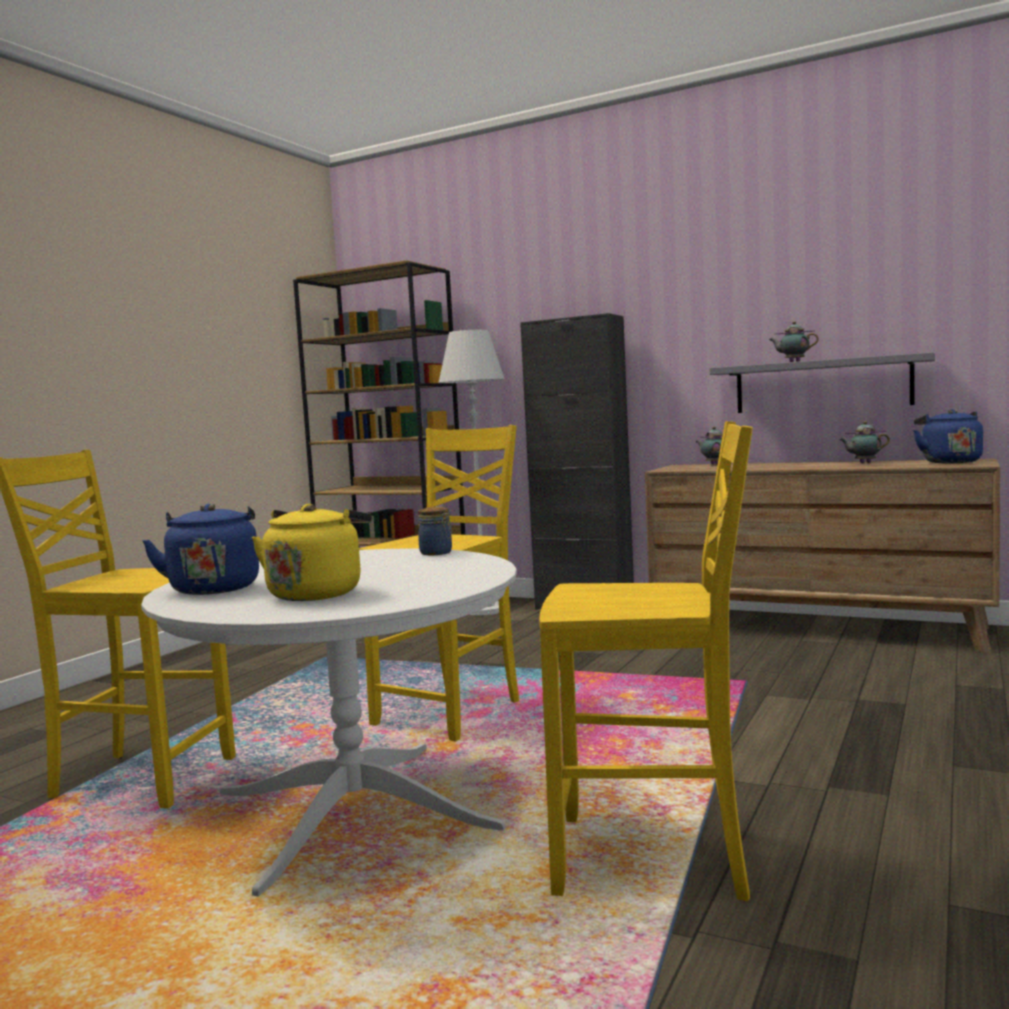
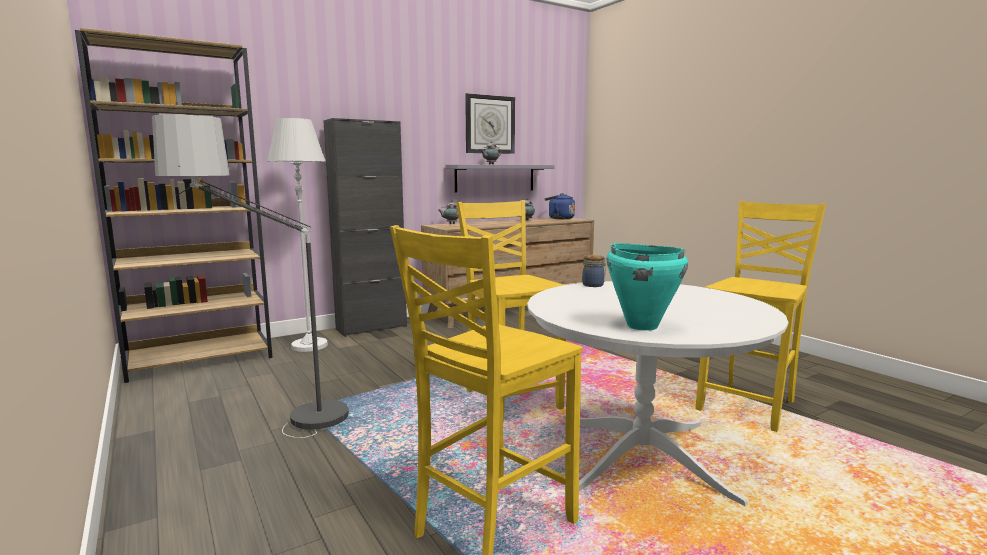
camera: 60 degrees left, 5 degrees up
blue kettle [142,504,259,595] -> turquoise cooking pot [607,243,688,331]
yellow kettle [252,504,372,601] -> none
none -> floor lamp [152,114,354,438]
none -> wall clock [465,93,515,154]

